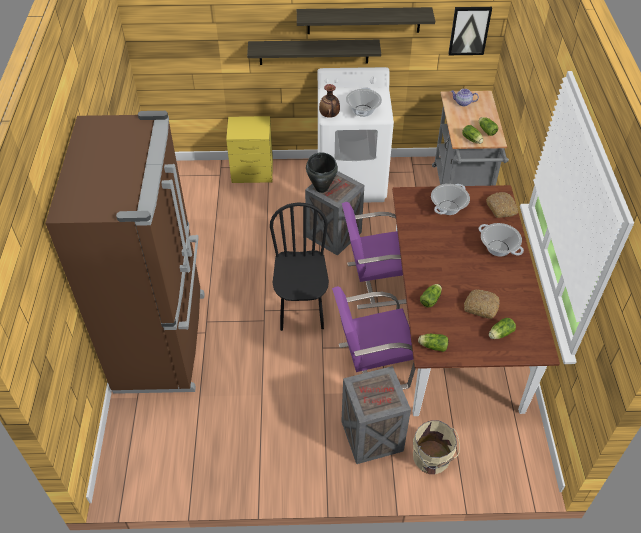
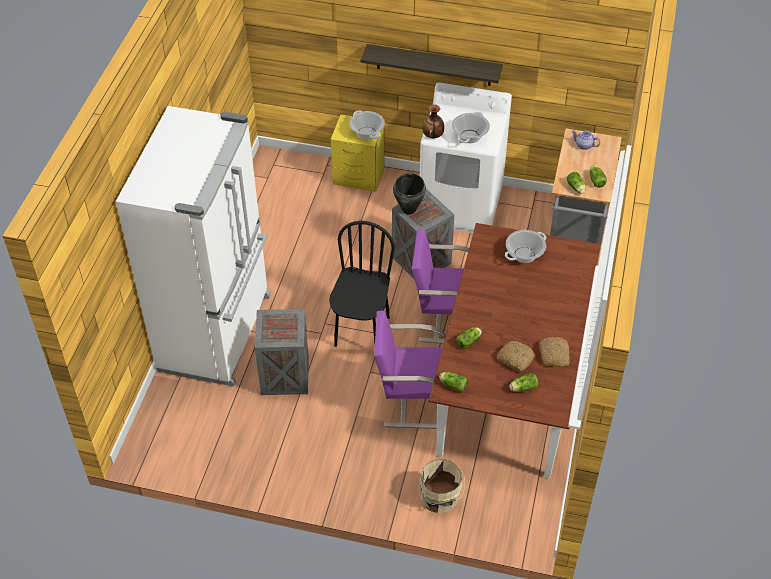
camera: 15 degrees right, 0 degrees up
brown fridge [45,111,205,394] -> white fridge [116,106,271,387]
shelf [297,7,435,34] -> none
crate [341,366,411,464] -> crate moved to [255,309,309,395]
picture [448,7,492,55] -> none
cooking pot [479,223,524,257] -> cooking pot moved to [349,110,385,140]
bread [486,192,518,218] -> bread moved to [539,337,570,367]

